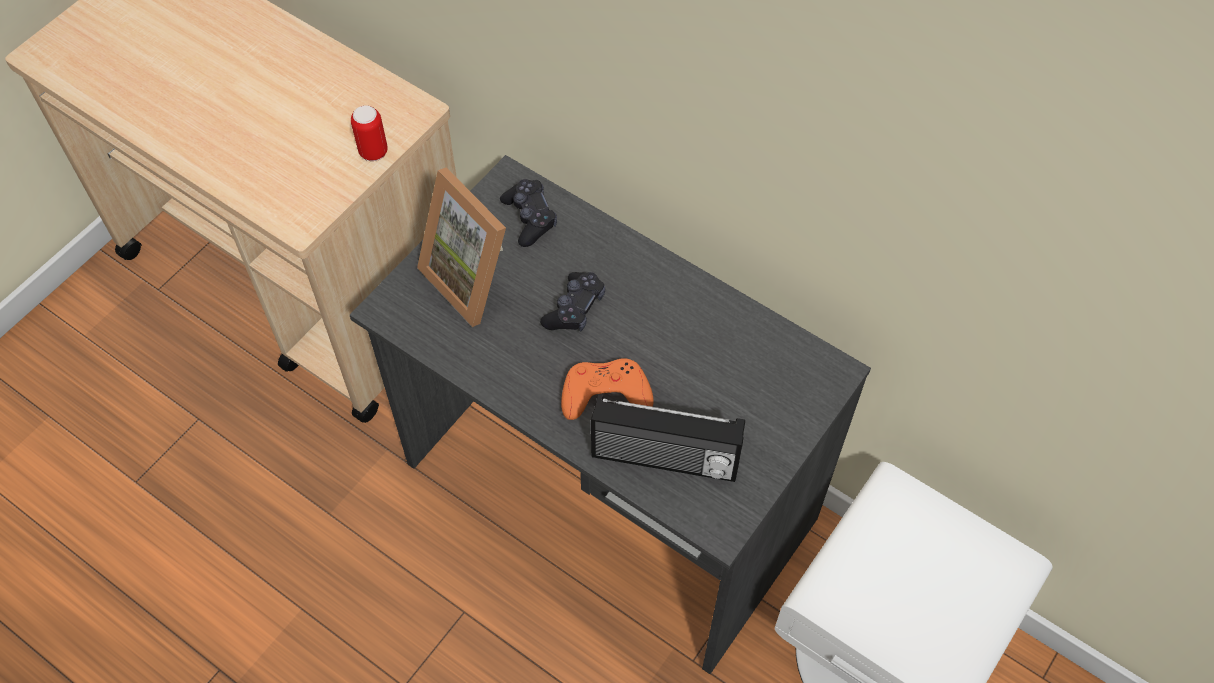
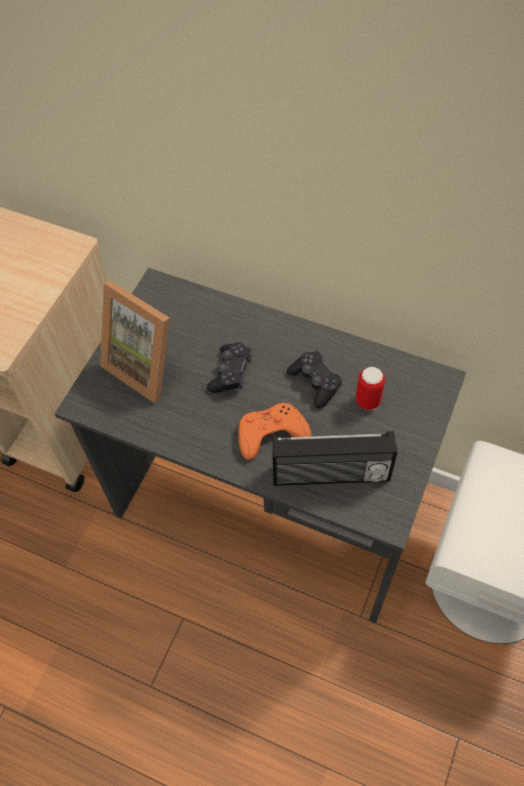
camera: 10 degrees left, 0 degrees up
can [351,105,388,161] -> can moved to [356,367,385,410]
black game controller [500,179,557,247] -> black game controller moved to [287,351,342,409]

